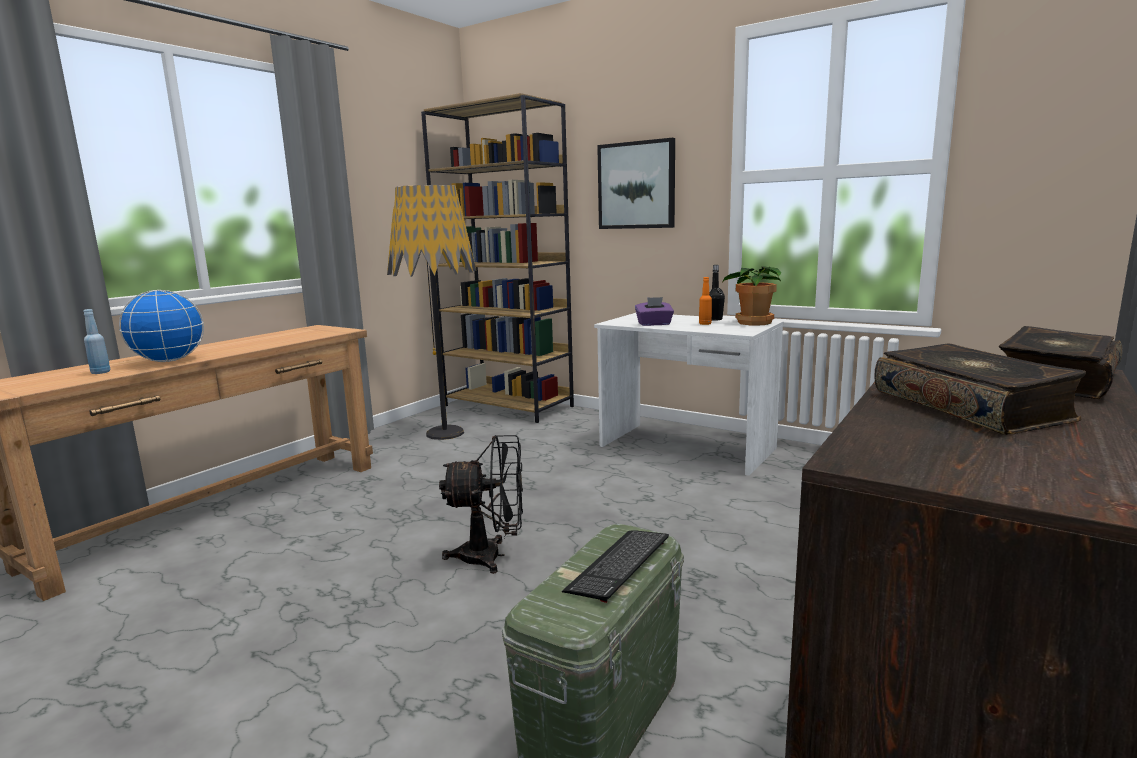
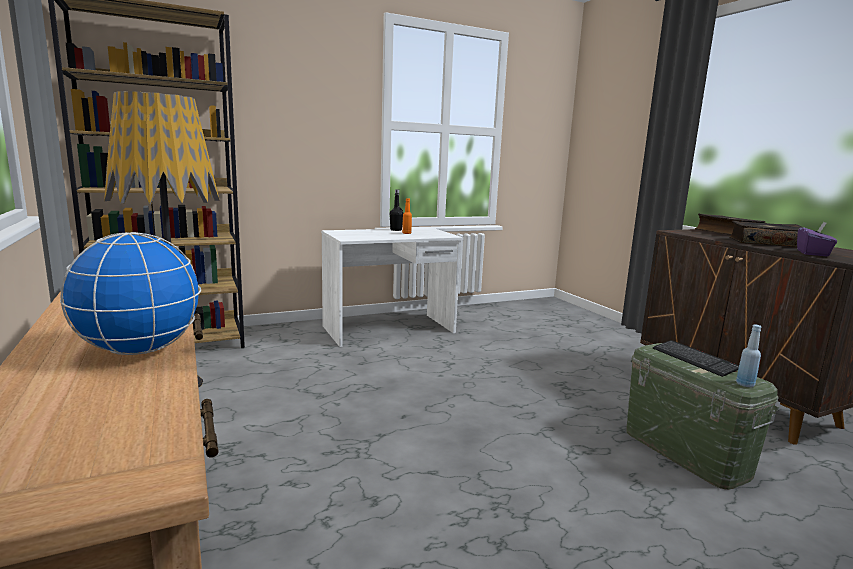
camera: 60 degrees left, 0 degrees up
blue bottle [83,309,111,374] -> blue bottle moved to [736,325,761,387]
black fan [439,435,523,574] -> none
picture [597,138,675,229] -> none
purple tissue box [635,297,674,326] -> purple tissue box moved to [797,222,837,256]
potted plant [722,266,781,326] -> none

